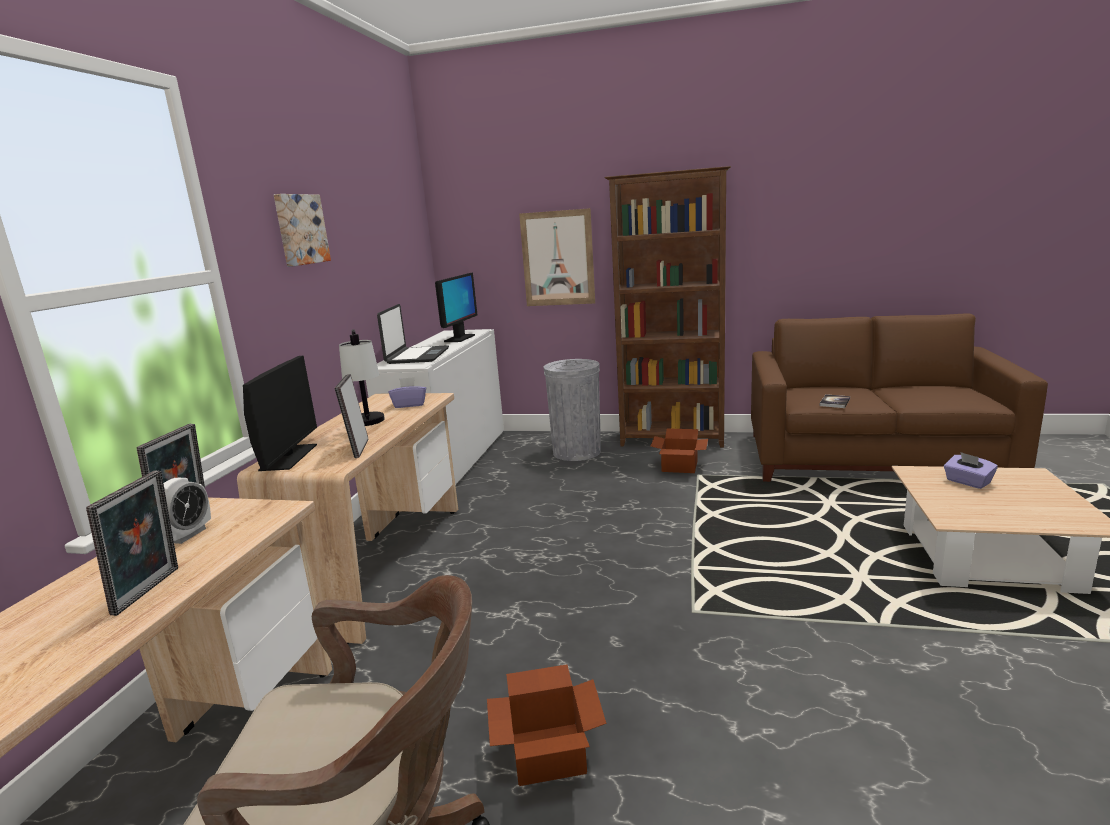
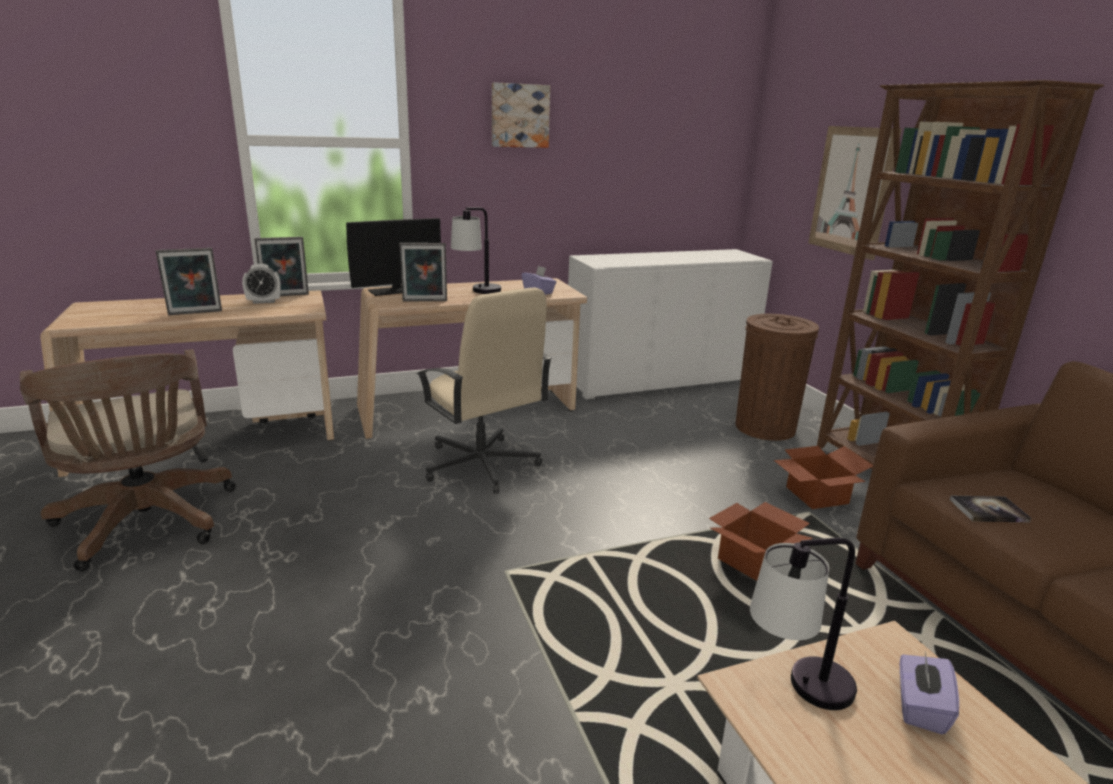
camera: 55 degrees right, 5 degrees up
picture frame [335,374,369,458] -> picture frame turned 150 degrees counterclockwise [399,243,447,302]
laptop [377,304,449,364] -> none
monitor [435,273,477,342] -> none
cardboard box [487,664,607,786] -> cardboard box moved to [709,502,813,581]
grey trash can [544,359,601,461] -> brown trash can [735,314,819,441]
none -> beige office chair [416,288,552,493]
none -> table lamp [750,537,857,710]

